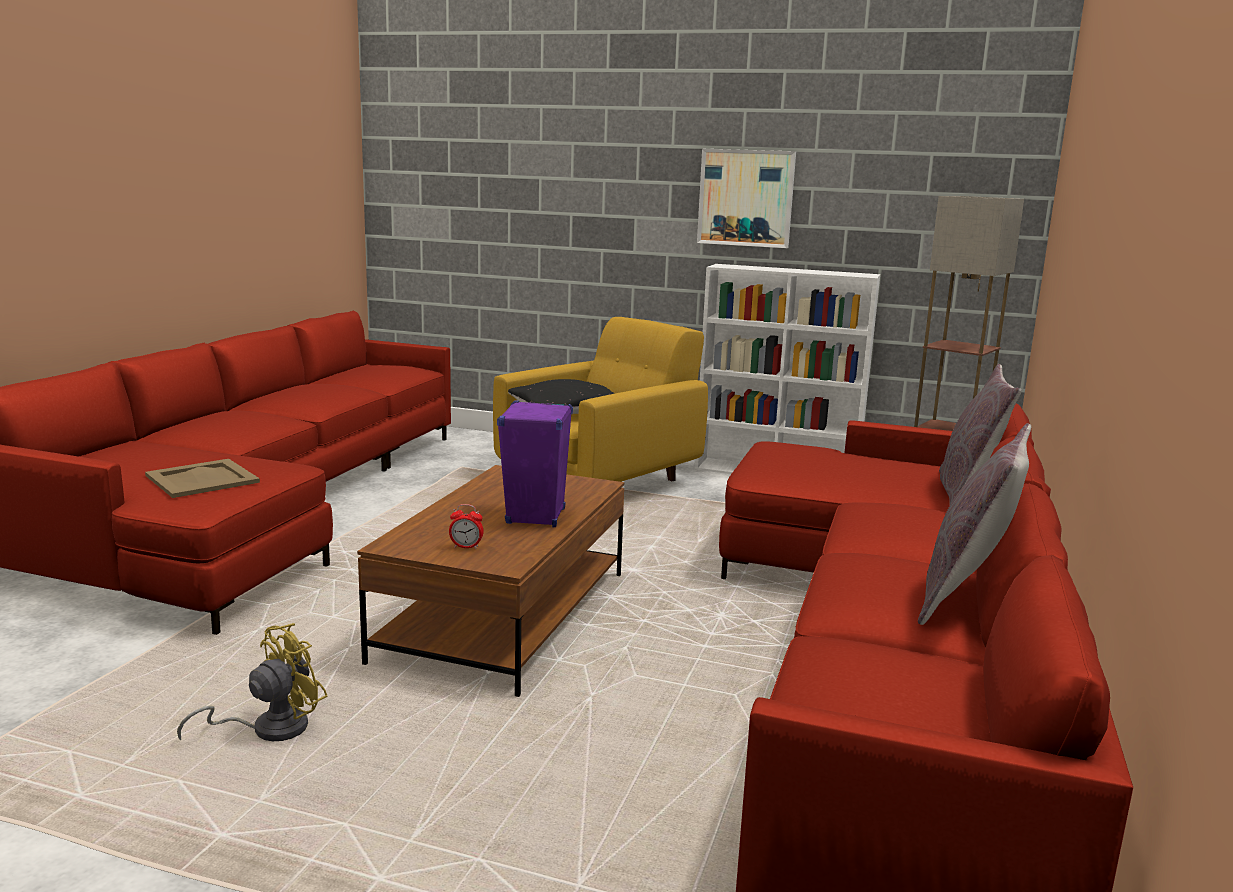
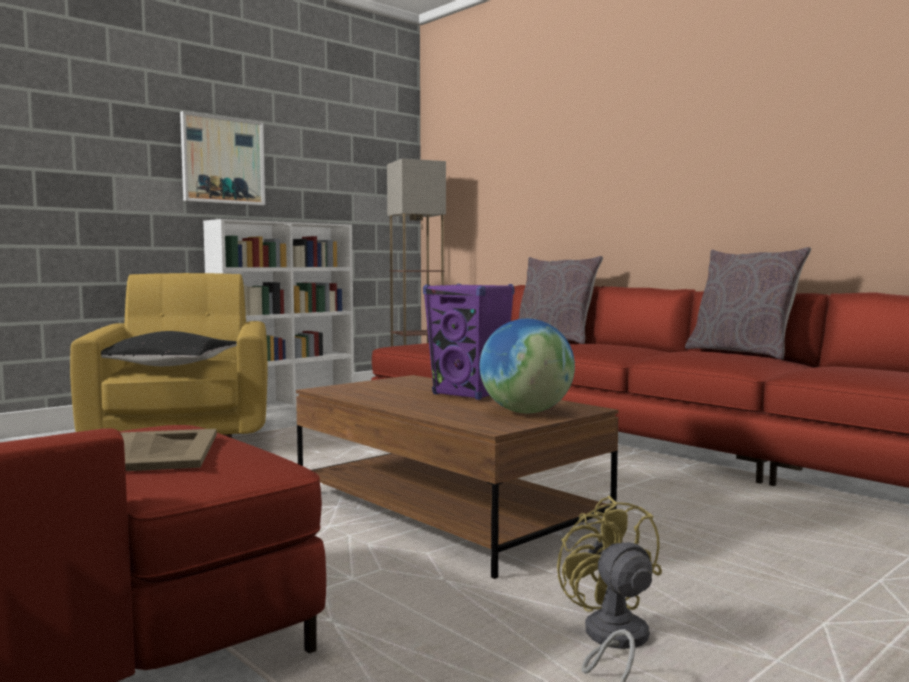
camera: 60 degrees left, 10 degrees down
alarm clock [449,504,484,549] -> globe [480,319,575,413]

